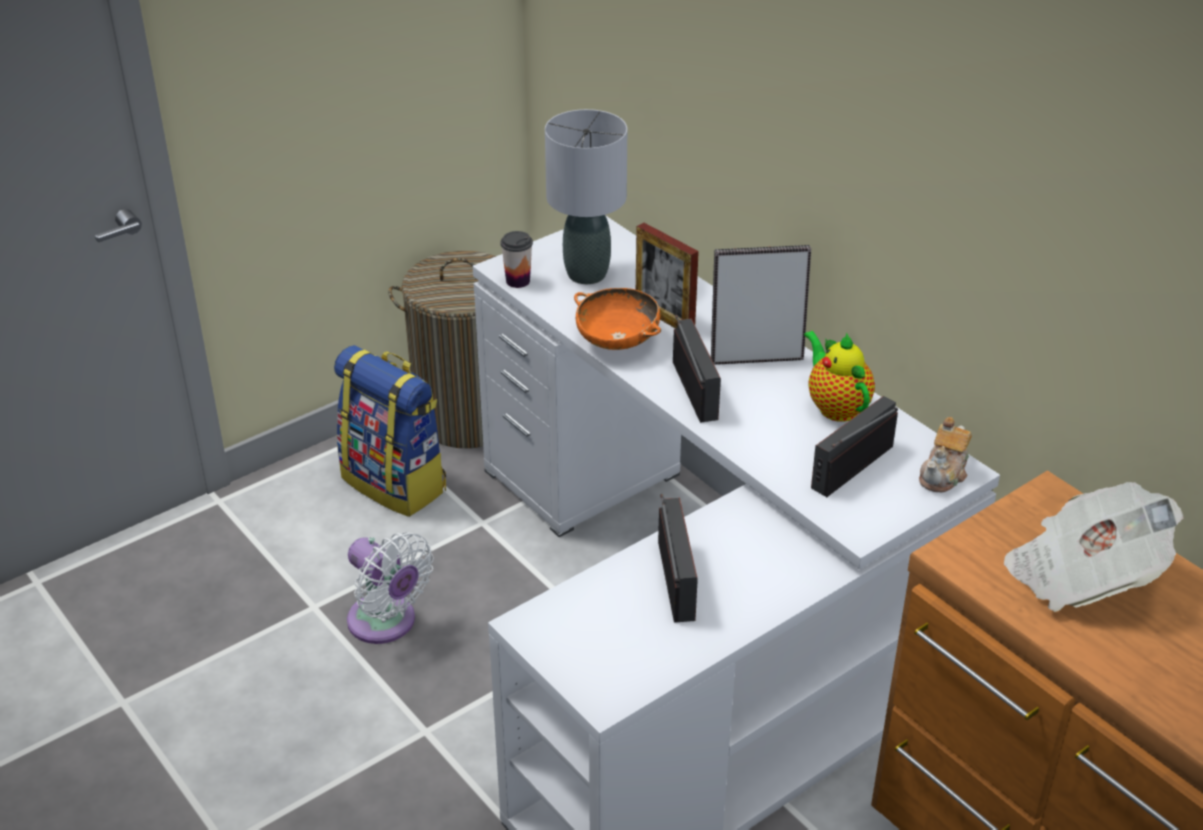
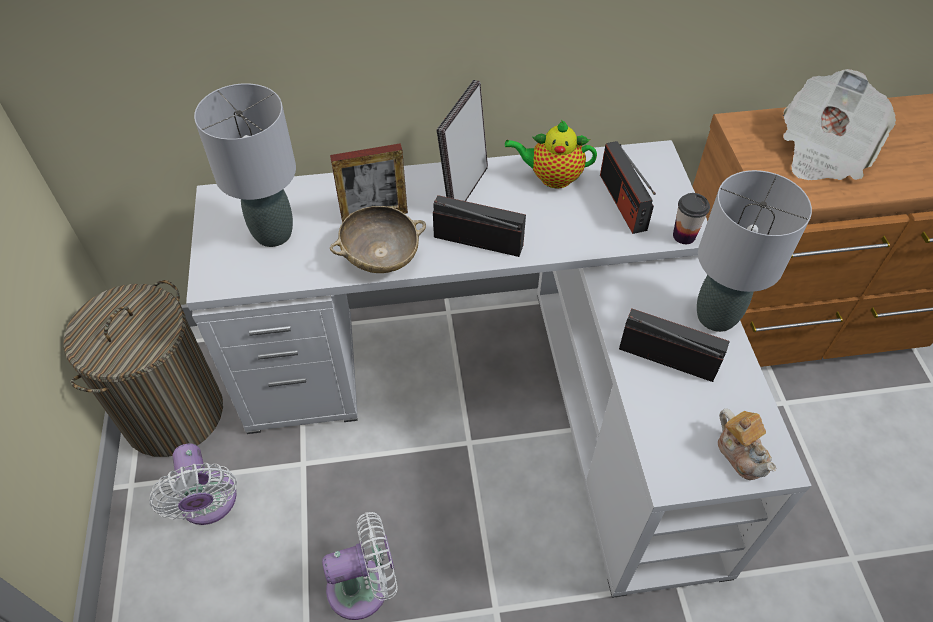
camera: 60 degrees left, 15 degrees up
backpack [334,345,446,517] -> white fan [149,444,237,525]
cup [500,231,533,288] -> cup moved to [673,193,710,244]
orange bowl [574,288,661,350] -> beige bowl [330,206,426,273]
teapot [919,417,972,493] -> teapot moved to [718,408,776,480]
none -> grey table lamp [697,170,812,332]

